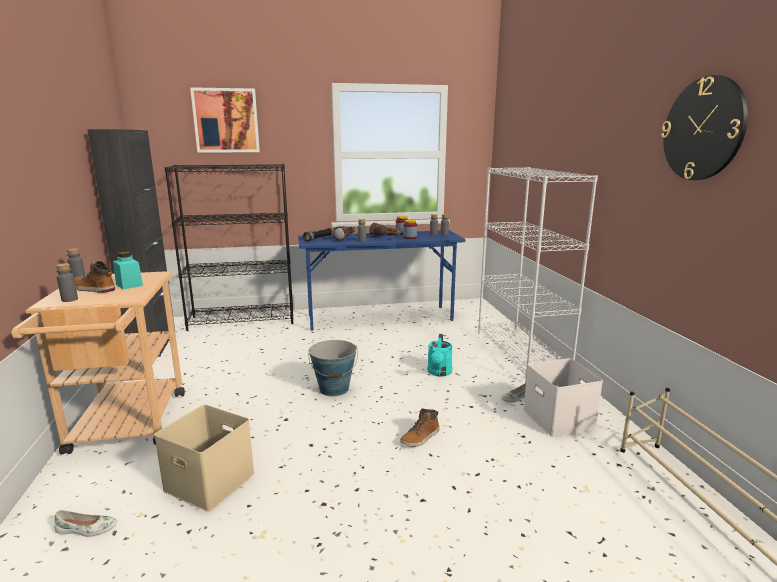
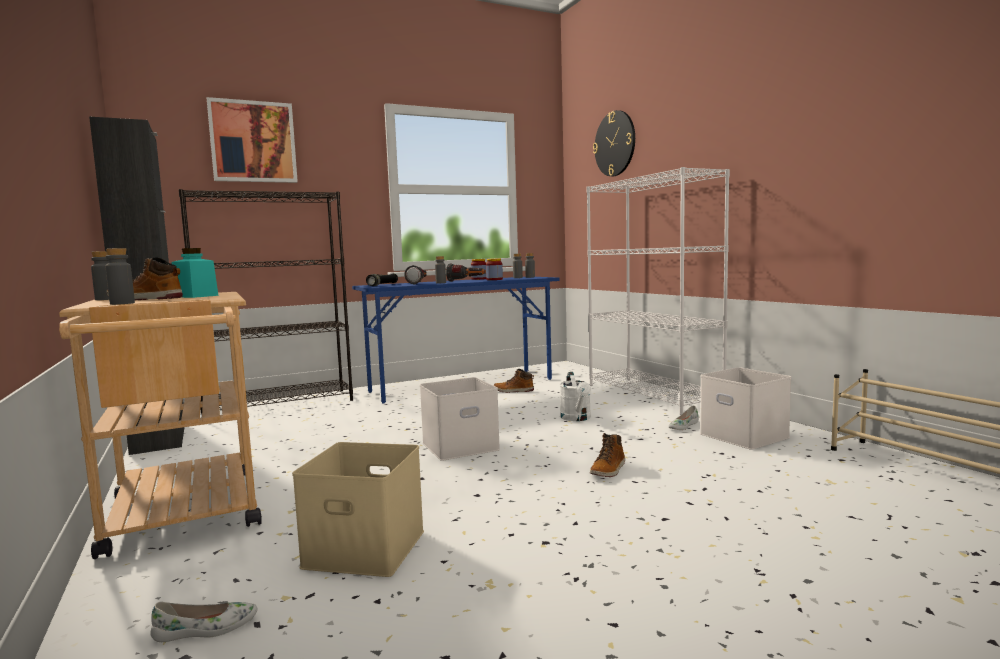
camera: 15 degrees left, 10 degrees down
bucket [308,340,358,397] -> white storage box [420,377,500,461]
turquoise watering can [427,334,453,377] -> white watering can [559,372,591,421]
wall clock [661,75,748,180] -> wall clock moved to [593,110,635,176]
none -> boot [493,369,534,393]

